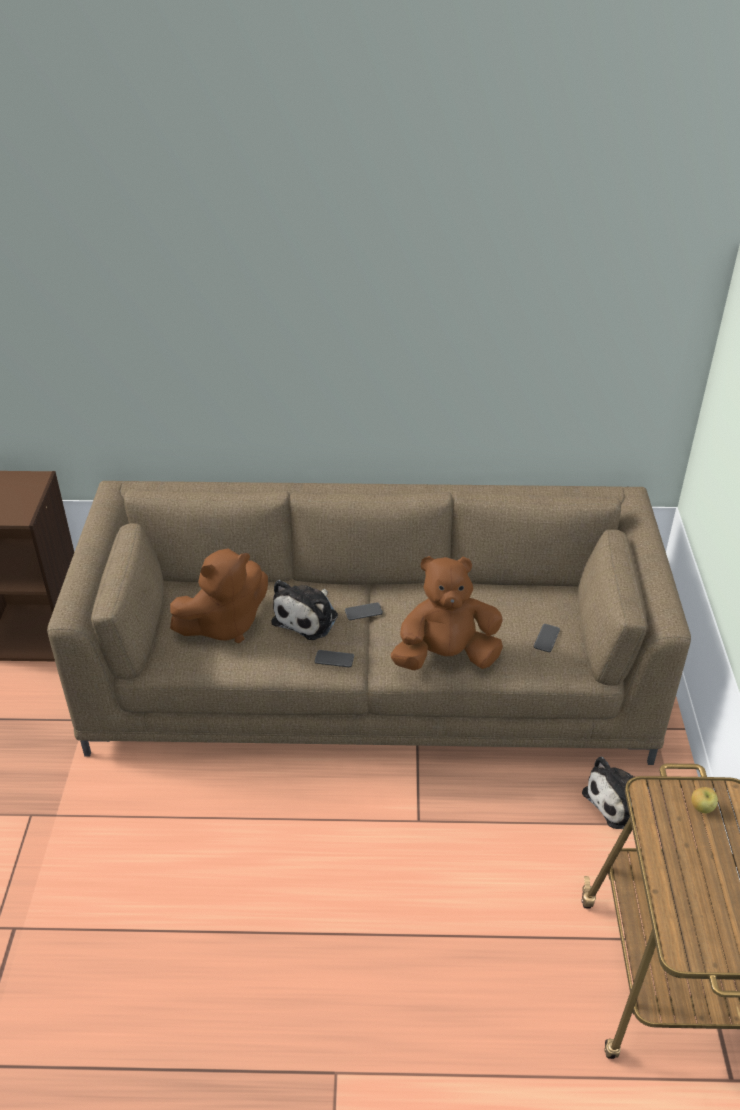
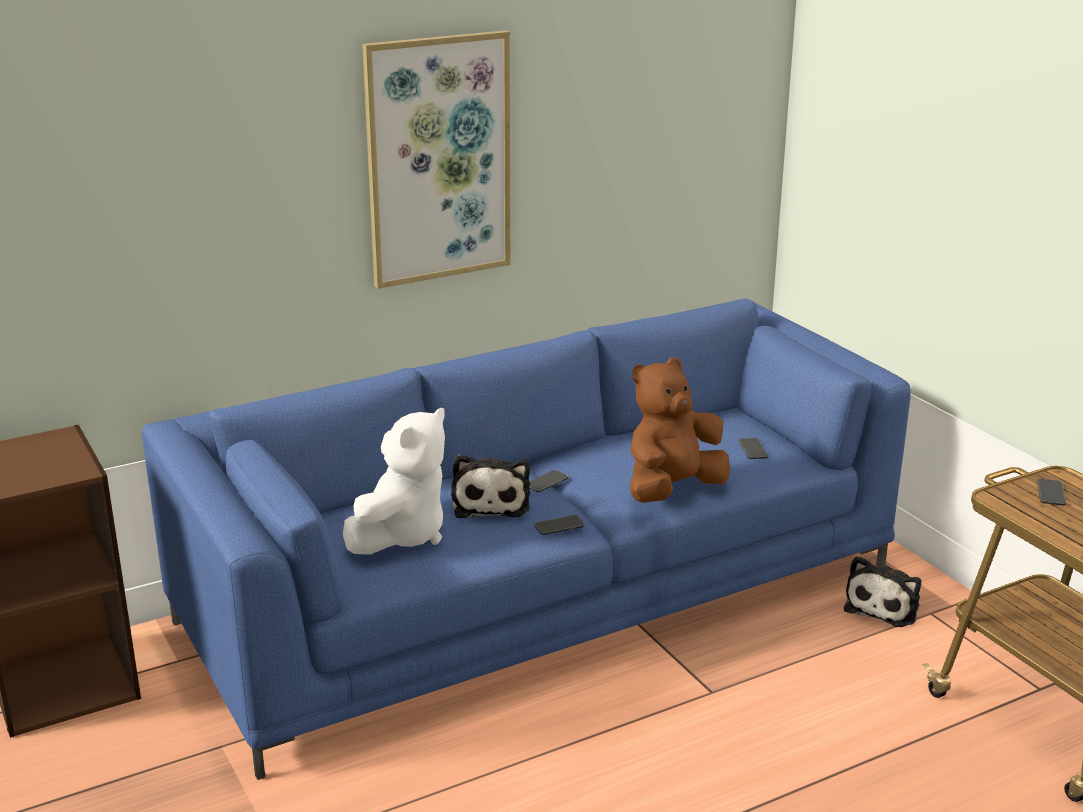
camera: 30 degrees left, 15 degrees down
brown sofa [47,481,691,765] -> blue sofa [141,299,911,780]
brown plush toy [170,548,268,643] -> white plush toy [343,408,445,555]
apple [691,787,718,813] -> phone [1037,479,1066,505]
none -> picture [362,30,510,289]

